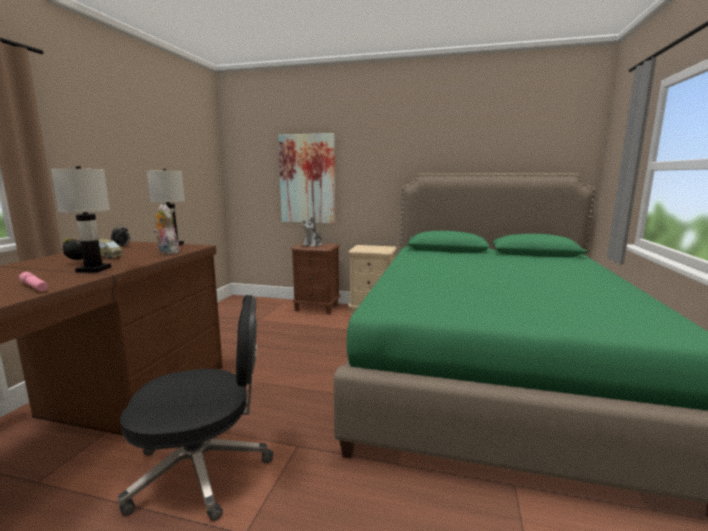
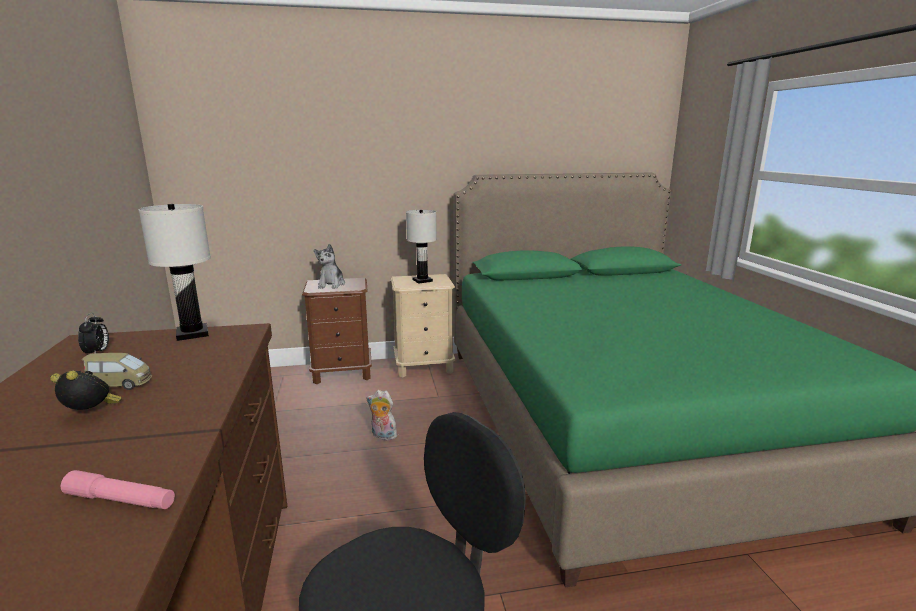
camera: 25 degrees left, 5 degrees up
white table lamp [51,166,111,273] -> white table lamp moved to [406,210,437,283]
plush toy [153,204,180,254] -> plush toy moved to [367,390,397,440]
picture [278,133,335,224] -> none

